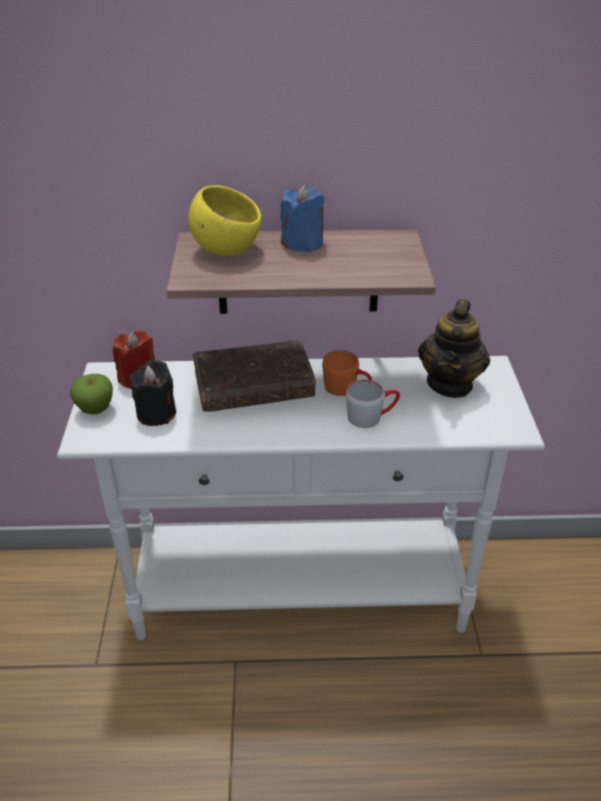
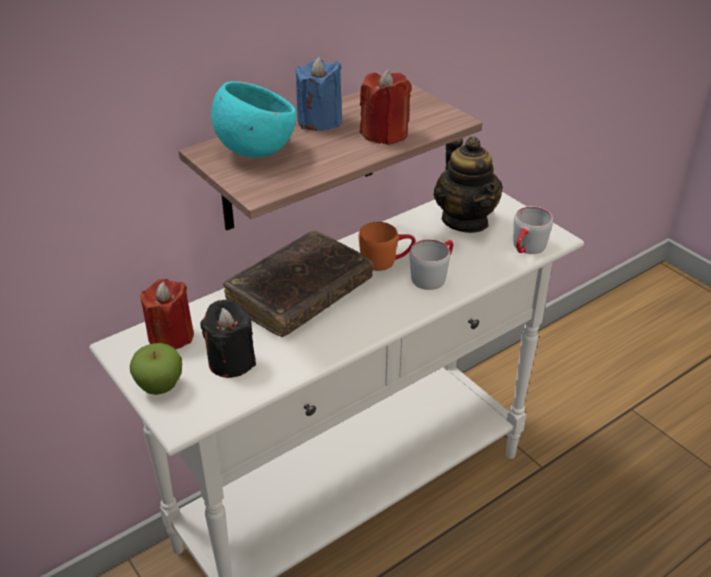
camera: 35 degrees left, 0 degrees up
yellow bowl [188,185,261,256] -> turquoise bowl [211,81,296,157]
none -> red candle [360,69,412,145]
none -> grey mug [514,206,553,254]

